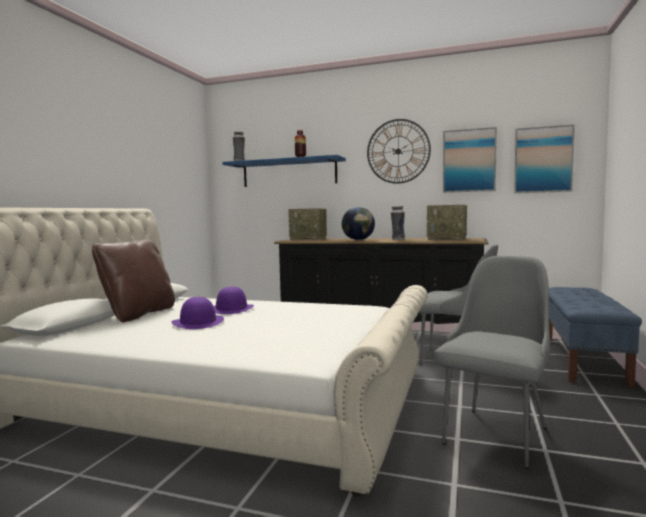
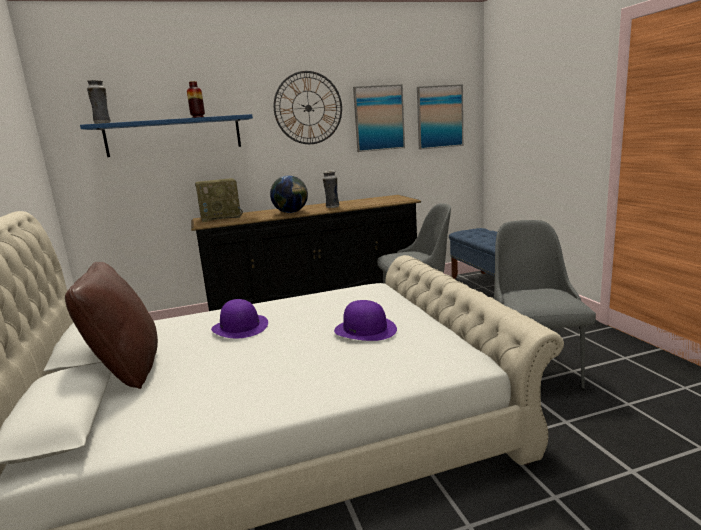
camera: 35 degrees left, 10 degrees up
purple hat [171,297,224,329] -> purple hat moved to [334,300,397,341]
radio [427,205,467,240] -> none

